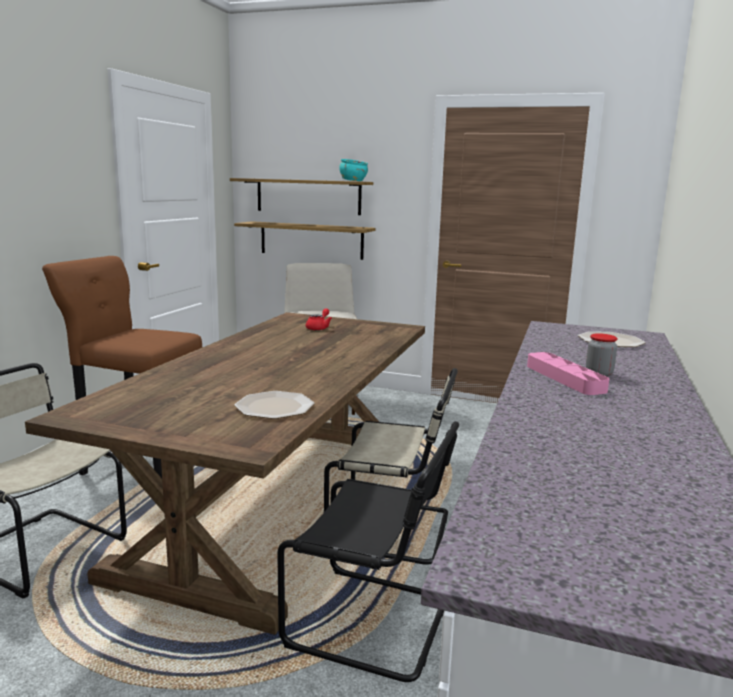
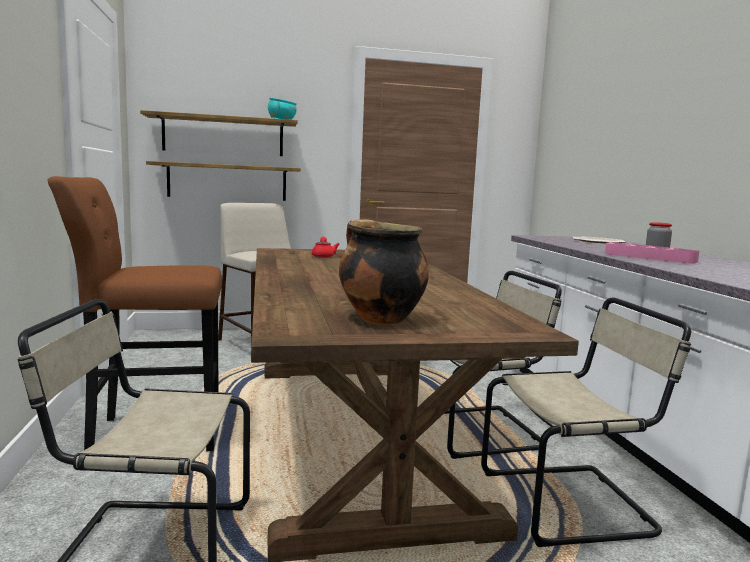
camera: 30 degrees left, 5 degrees down
plate [234,391,315,419] -> none
black chair [278,421,459,682] -> beige chair [481,298,691,547]
none -> cooking pot [339,219,429,325]

